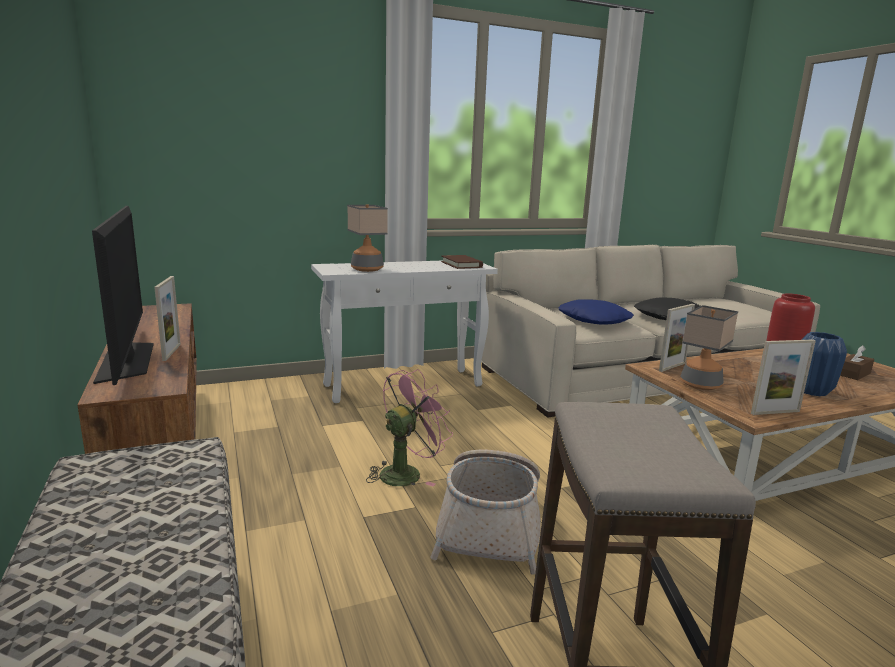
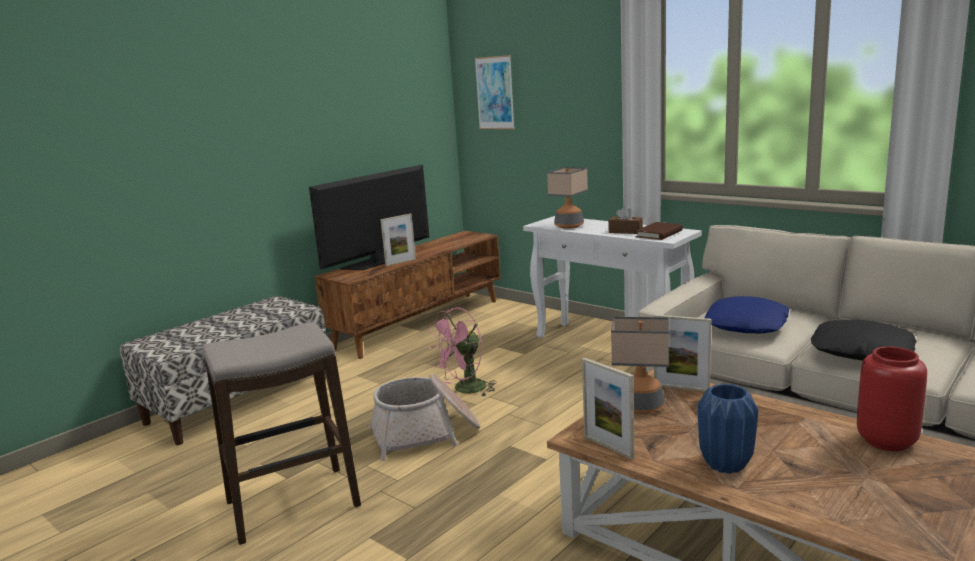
camera: 65 degrees right, 0 degrees up
pink fan [366,369,453,486] -> pink fan turned 120 degrees clockwise [428,307,497,396]
brown tissue box [840,345,874,380] -> brown tissue box moved to [608,206,643,234]
none -> picture [474,55,515,129]

